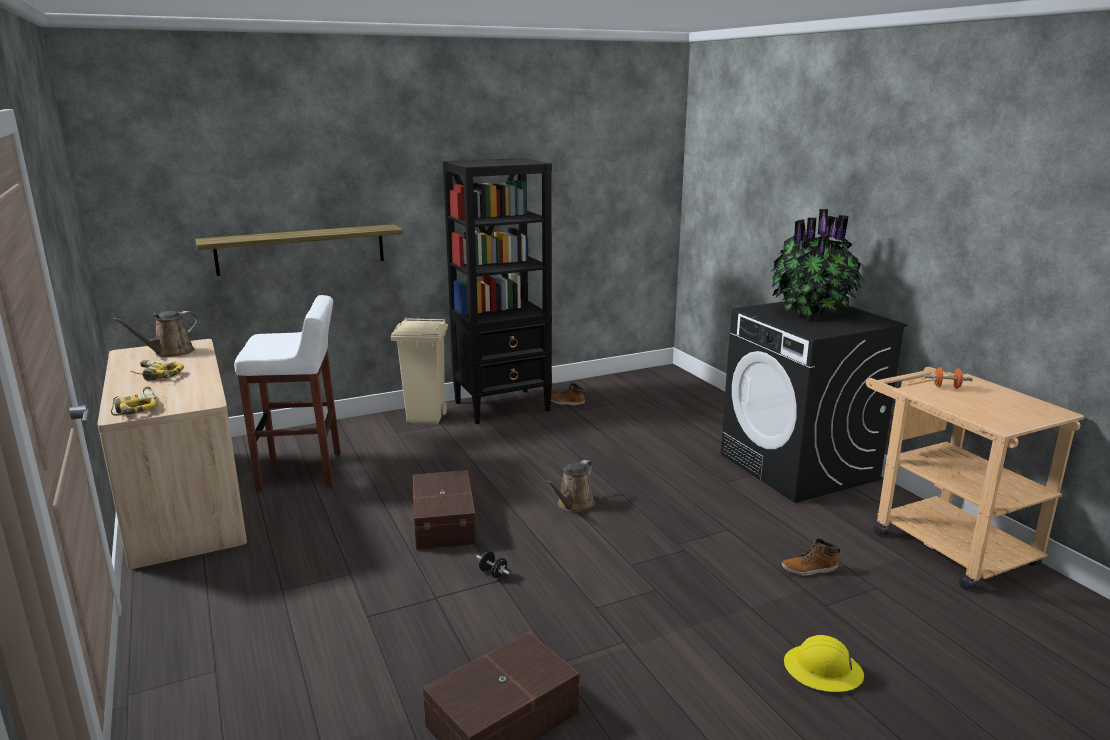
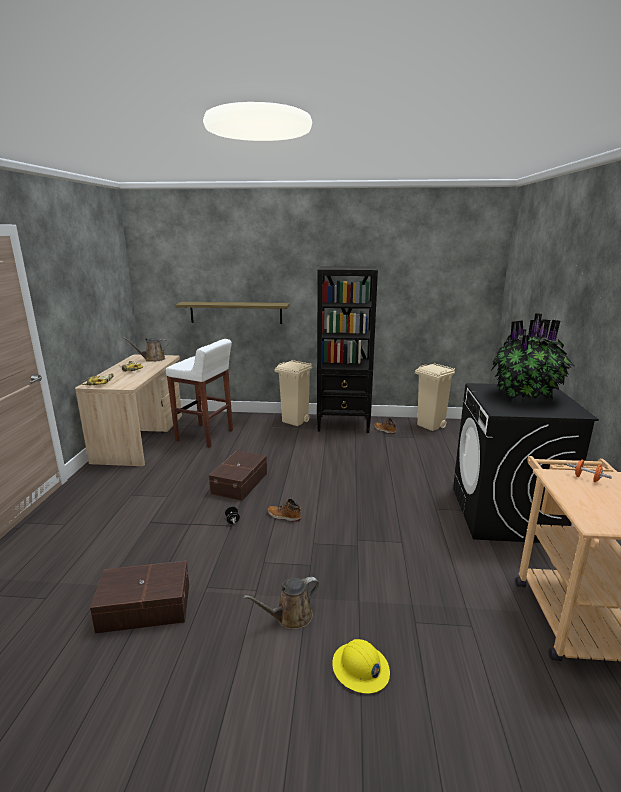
camera: 30 degrees right, 0 degrees up
brown watering can [546,460,595,512] -> brown watering can moved to [243,577,319,629]
boot [782,539,840,576] -> boot moved to [268,499,301,522]
none -> beige trash can [415,363,455,431]

